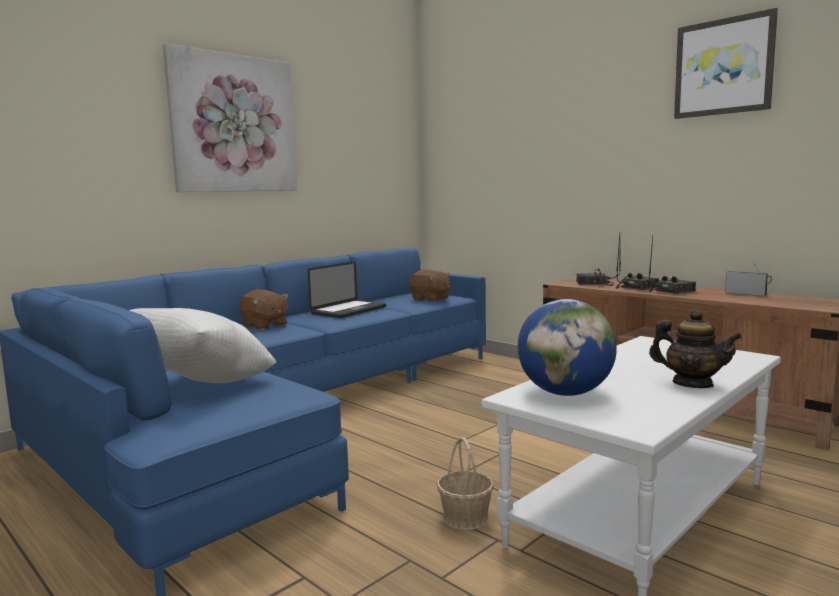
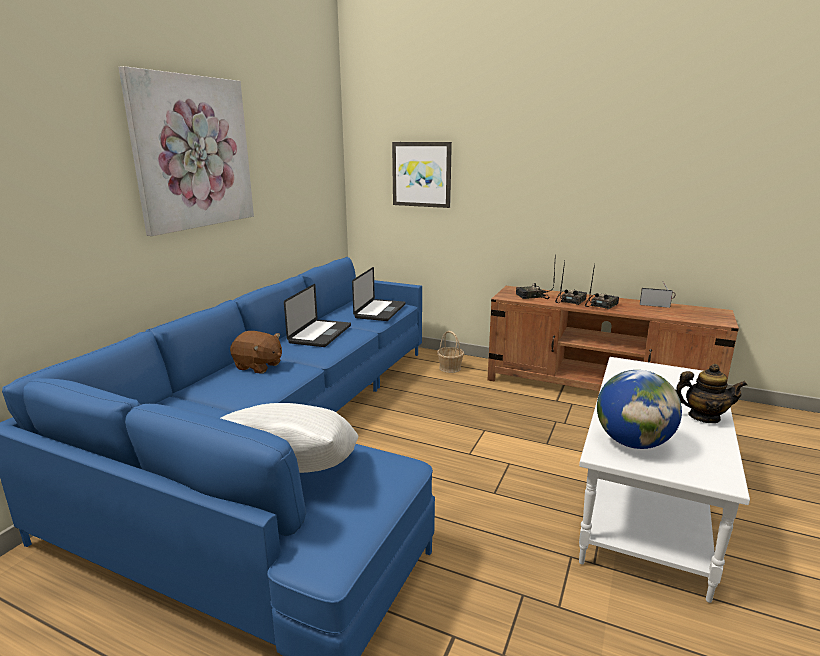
camera: 20 degrees left, 10 degrees up
brown plush toy [409,269,451,302] -> laptop [352,267,406,321]
basket [437,437,494,530] -> basket moved to [437,331,464,373]
picture [674,8,778,119] -> picture moved to [392,142,452,208]

